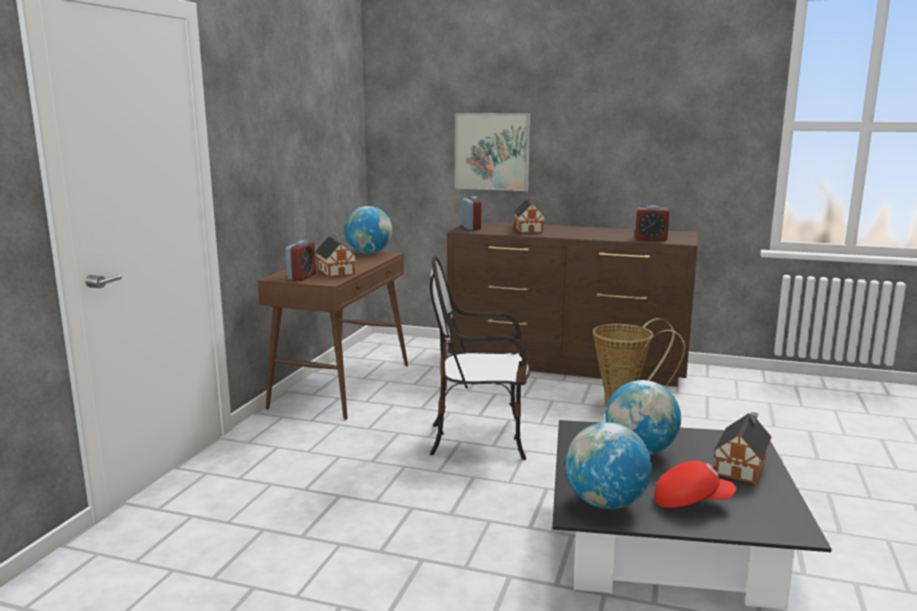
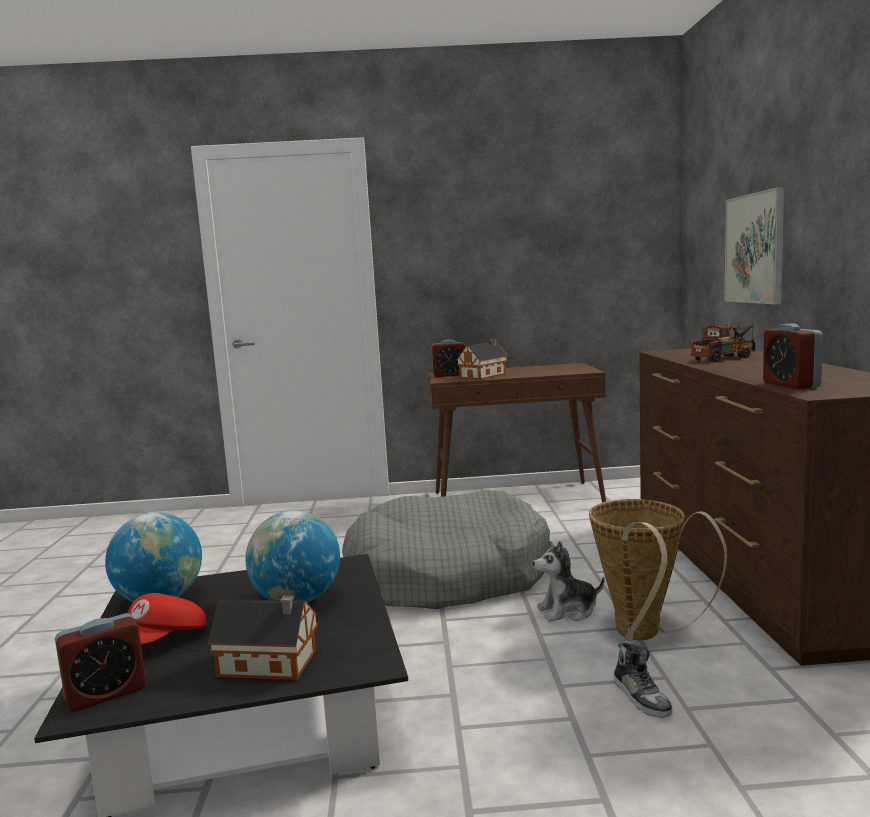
camera: 70 degrees right, 5 degrees down
globe [345,206,392,254] -> none
chair [430,256,530,460] -> grey dog bed [342,490,550,609]
alarm clock [462,196,481,230] -> alarm clock moved to [55,613,146,712]
toy house [513,197,545,233] -> toy truck [689,324,755,362]
red cap [654,461,736,508] -> red cap turned 45 degrees clockwise [128,593,207,644]
none -> plush toy [533,541,604,621]
none -> shoe [614,643,672,718]

